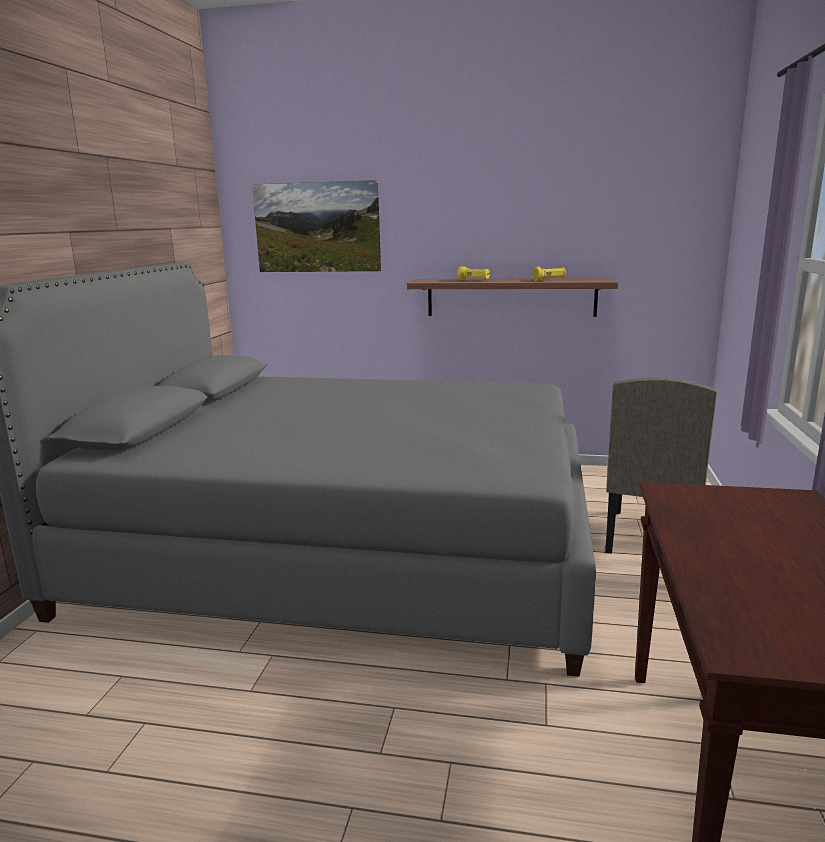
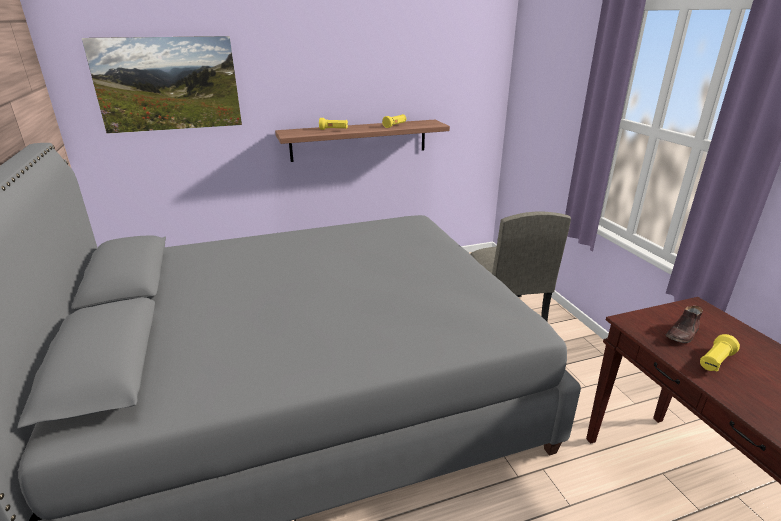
camera: 30 degrees left, 10 degrees up
none -> brown shoe [666,306,703,343]
none -> yellow flashlight [700,334,740,371]

